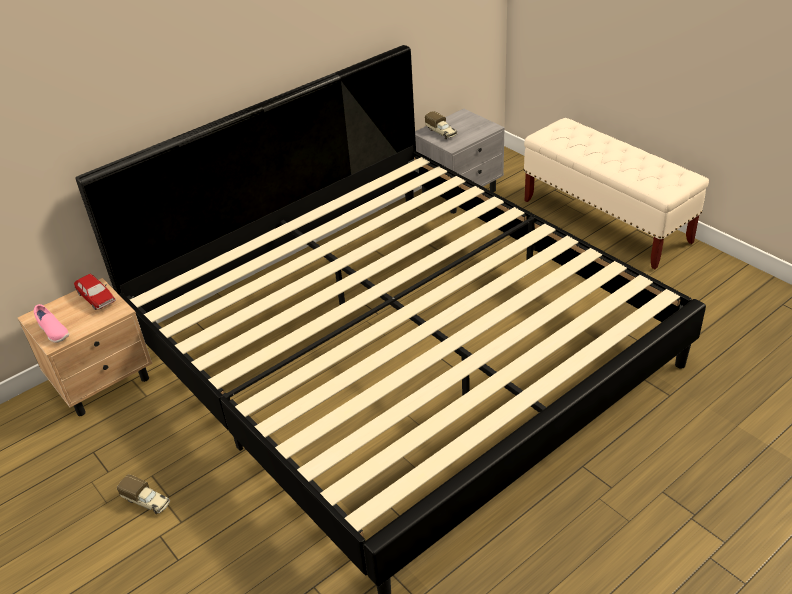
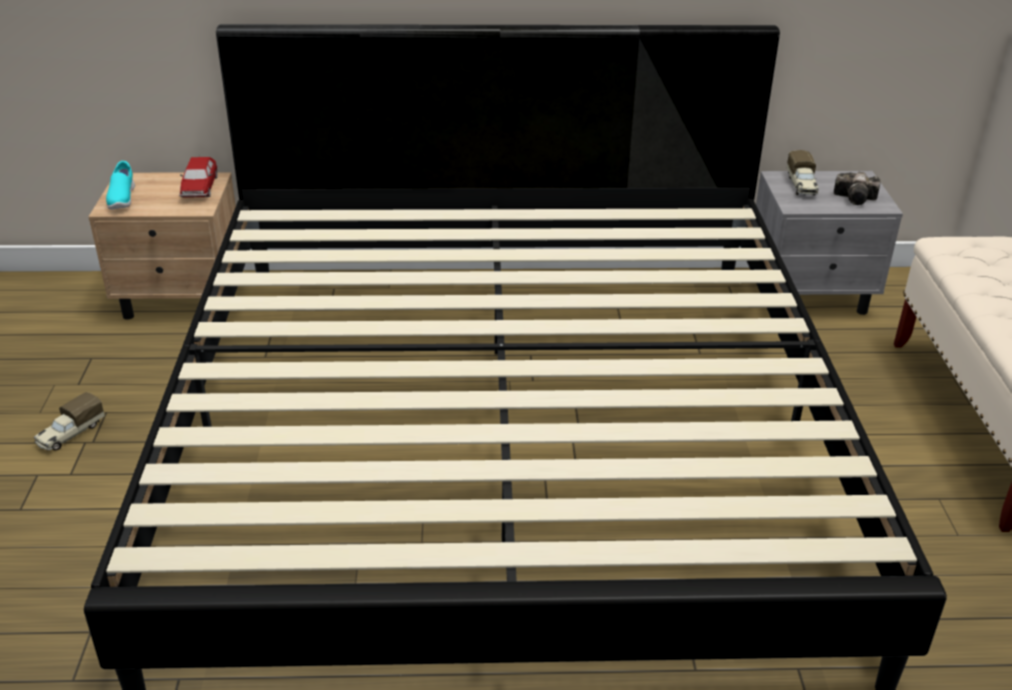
camera: 35 degrees right, 5 degrees down
pink shoe [34,304,69,343] -> turquoise shoe [106,161,135,209]
toy truck [117,474,170,514] -> toy truck turned 60 degrees clockwise [34,392,105,450]
none -> camera [834,171,881,205]

